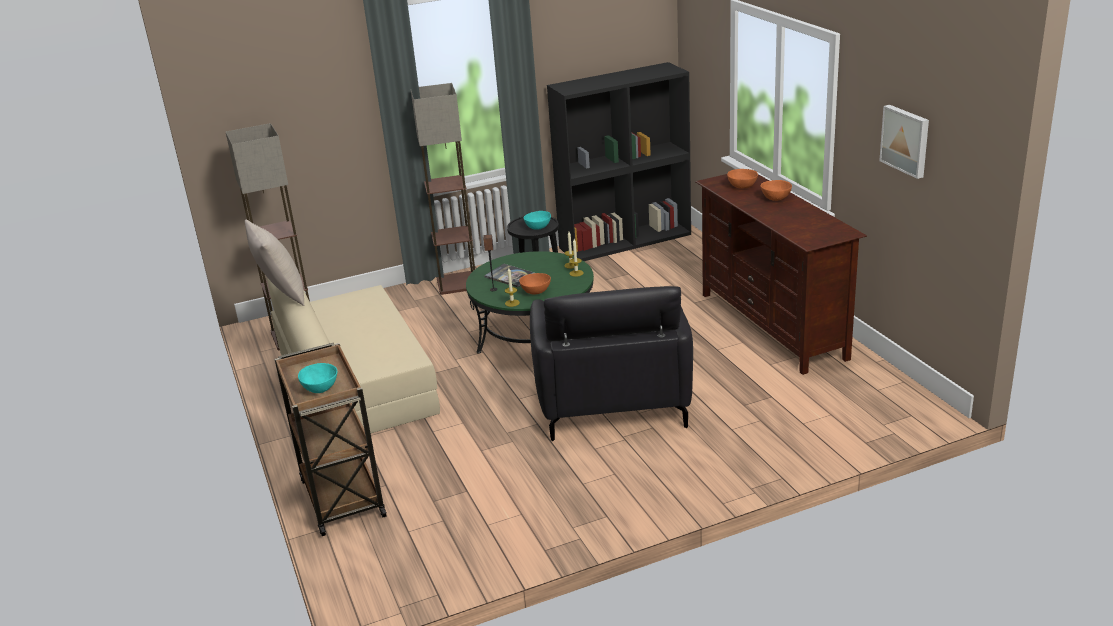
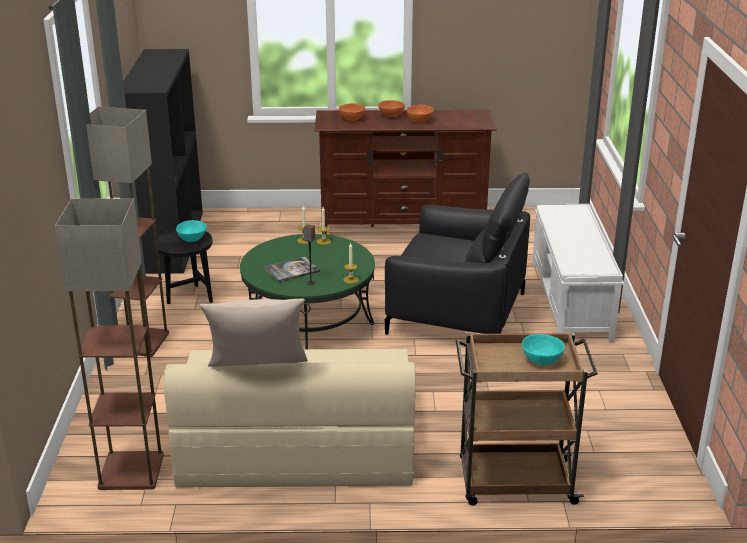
camera: 70 degrees left, 0 degrees up
orange bowl [519,273,551,294] -> orange bowl moved to [406,105,434,123]
picture [879,105,929,179] -> none
none -> white bench [532,204,624,342]

